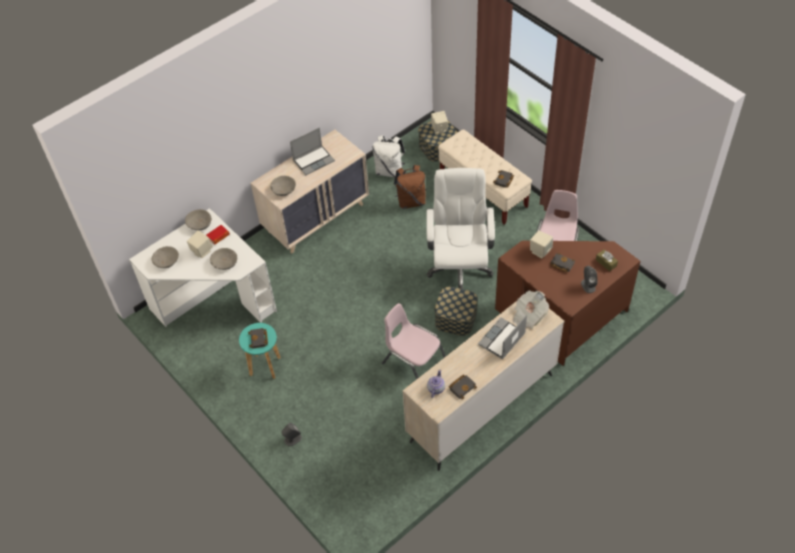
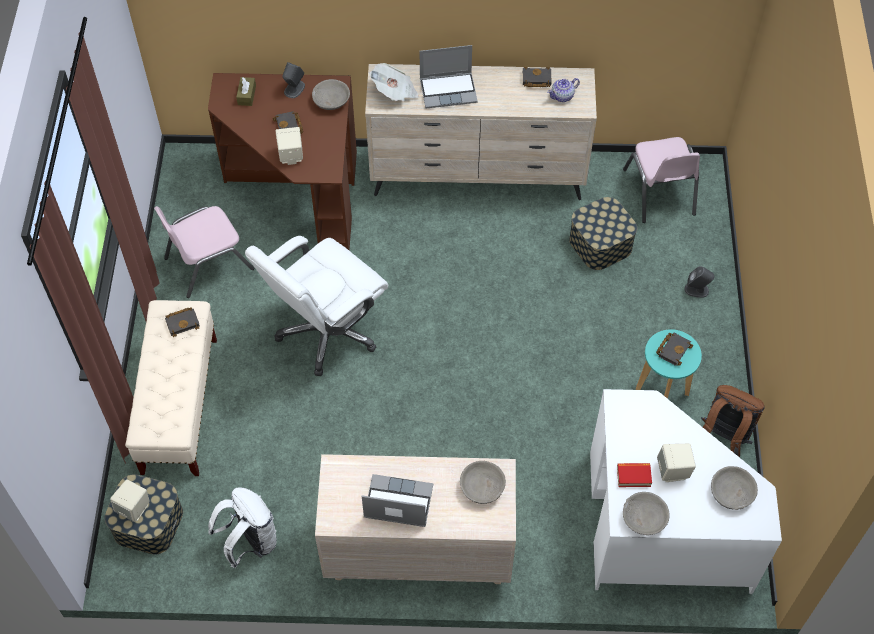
camera: 140 degrees left, 5 degrees up
grey bowl [210,248,237,270] -> grey bowl moved to [312,79,350,110]
pink chair [382,303,446,379] -> pink chair moved to [623,137,700,223]
brown backpack [394,165,426,209] -> brown backpack moved to [701,385,765,457]
storage box [435,287,478,336] -> storage box moved to [569,197,637,270]

